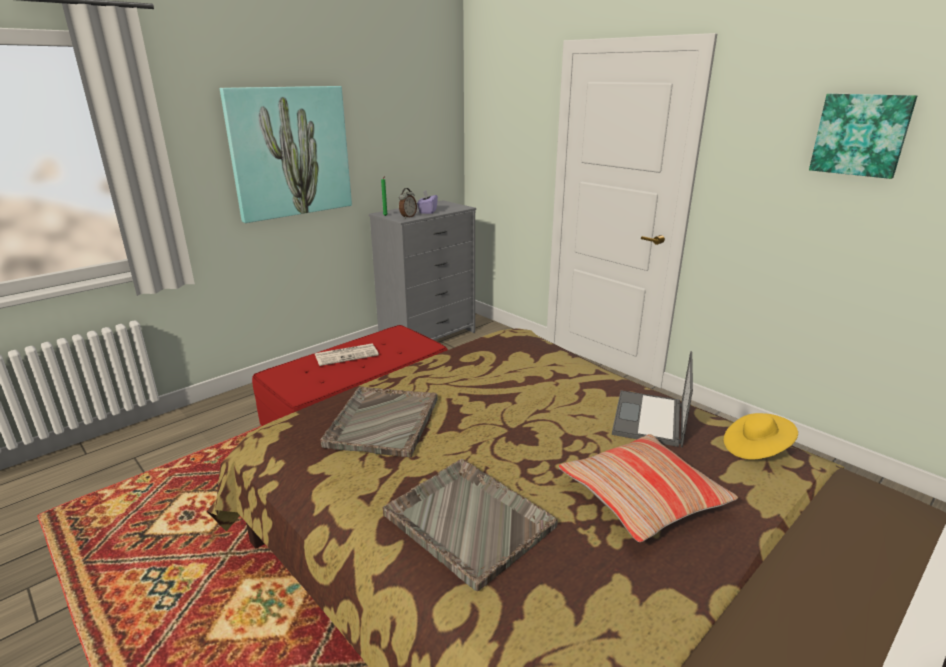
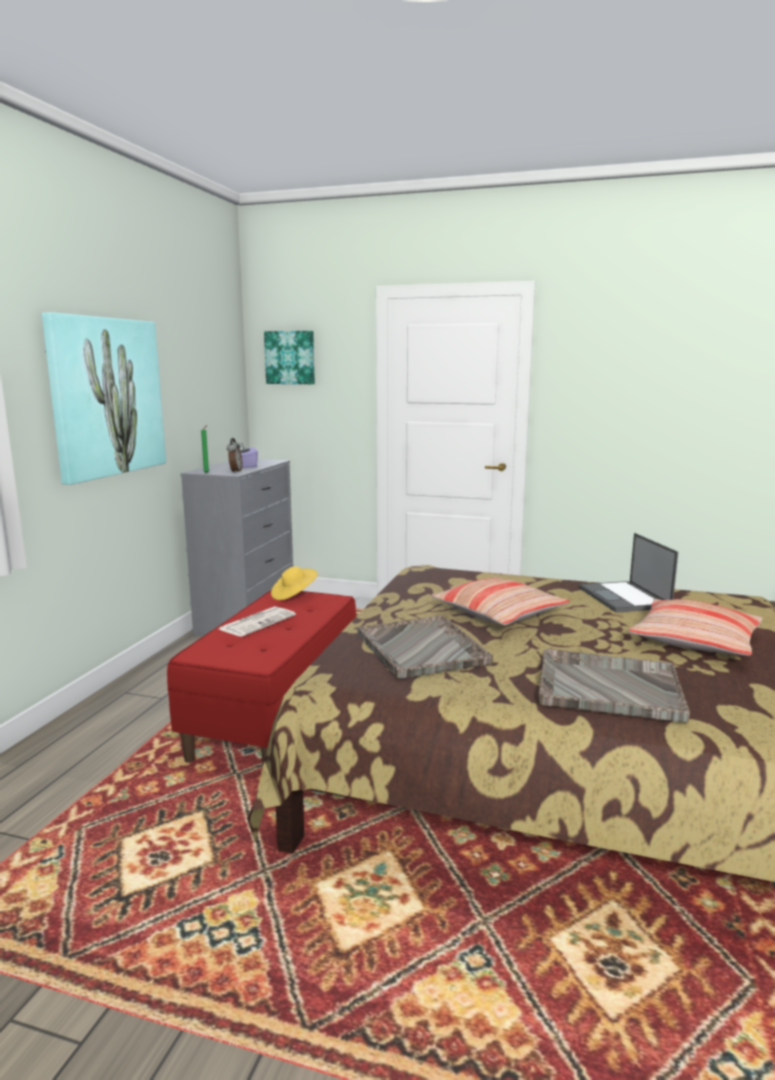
camera: 30 degrees left, 10 degrees down
yellow hat [724,413,798,460] -> yellow hat moved to [271,566,318,600]
picture [809,94,917,179] -> picture moved to [264,331,315,384]
none -> pillow [431,577,570,625]

